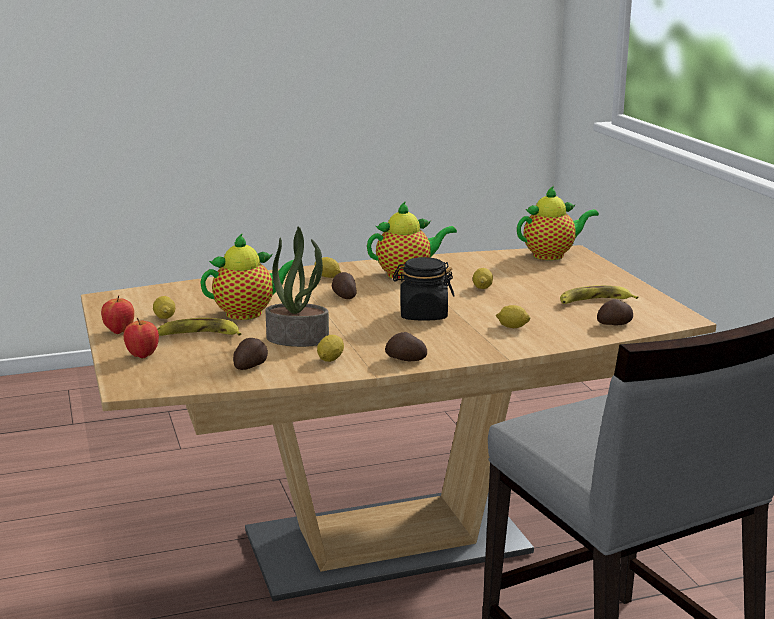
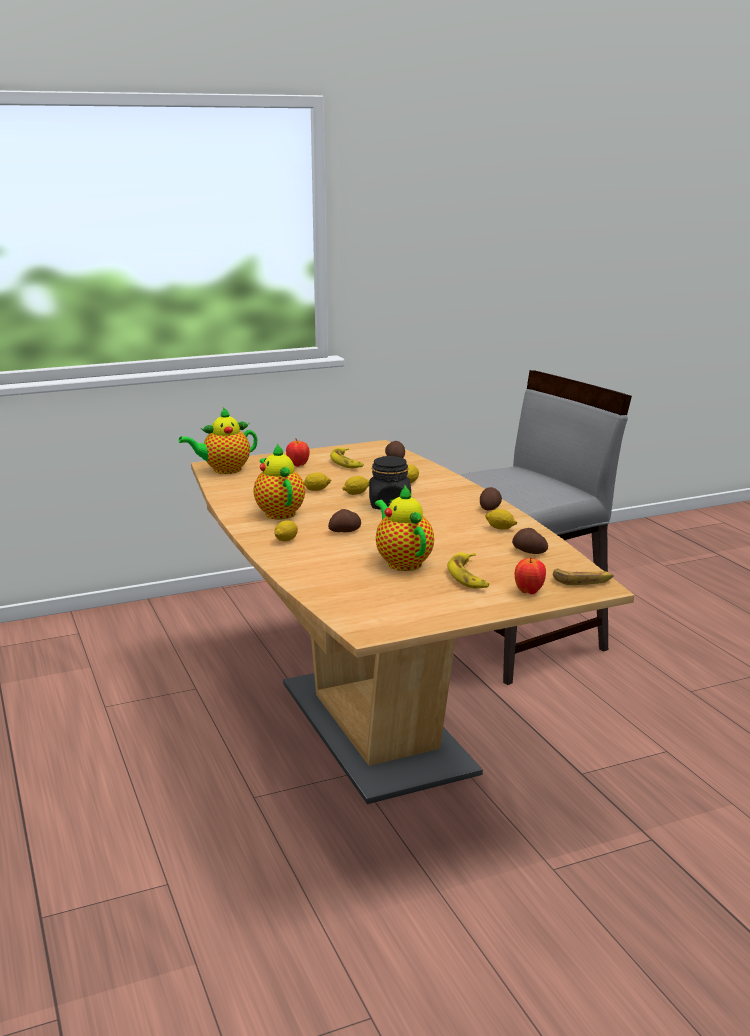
camera: 95 degrees left, 0 degrees up
apple [101,295,134,334] -> apple moved to [286,439,310,467]
lemon [153,296,175,319] -> lemon moved to [342,476,369,495]
potted plant [265,227,329,347] -> none
teapot [517,186,599,260] -> teapot turned 90 degrees counterclockwise [178,408,257,474]
none -> banana [553,569,614,585]

